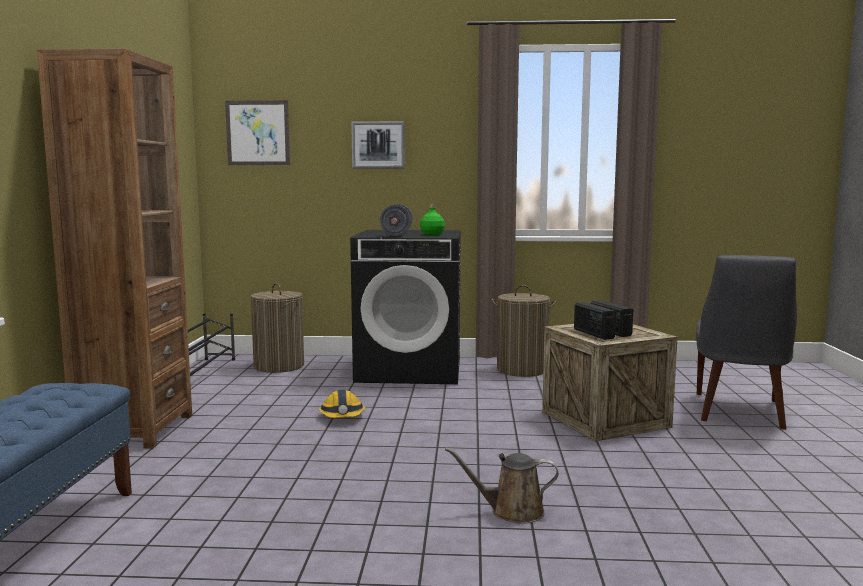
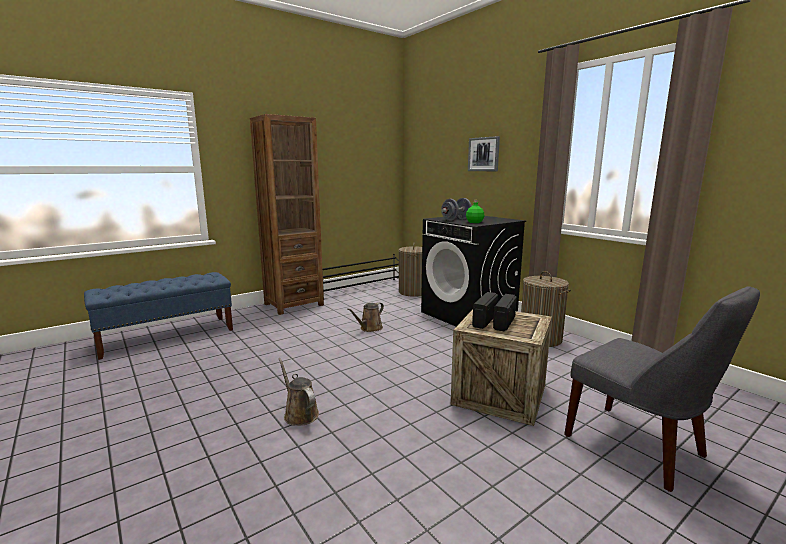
camera: 50 degrees right, 5 degrees up
picture [225,100,290,165] -> none
hard hat [319,390,365,418] -> brown watering can [347,302,384,332]
grey chair [696,255,797,430] -> grey chair turned 105 degrees counterclockwise [564,286,760,492]

